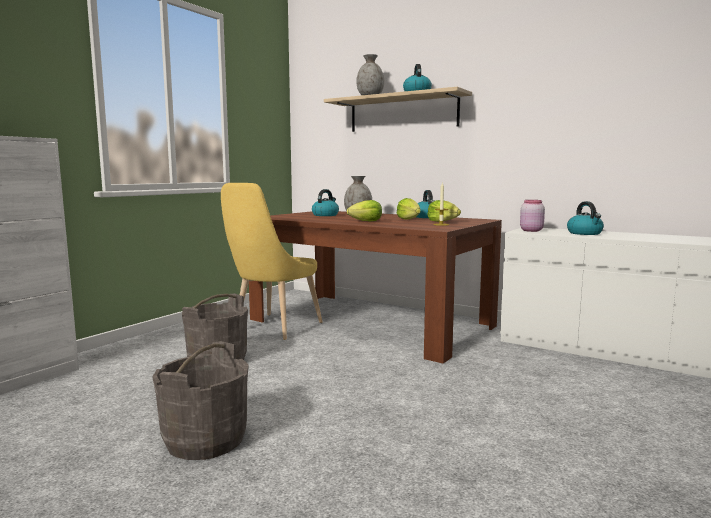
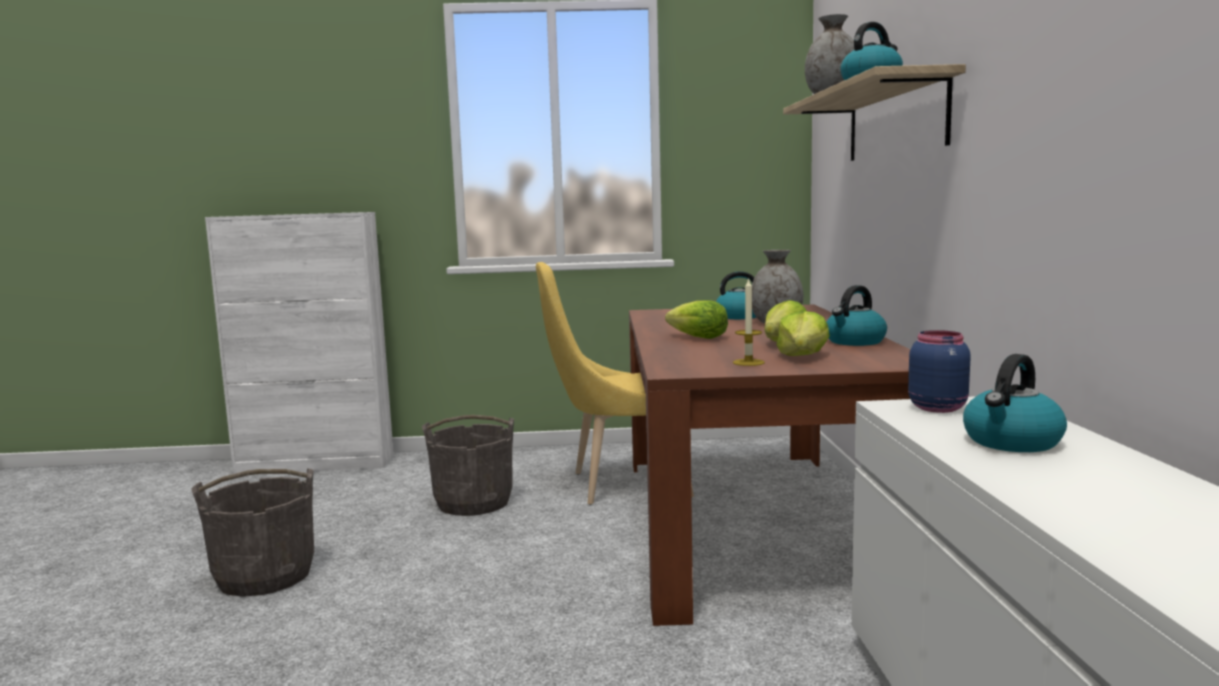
camera: 55 degrees right, 0 degrees up
pink jar [520,200,545,232] -> blue jar [908,330,971,413]

